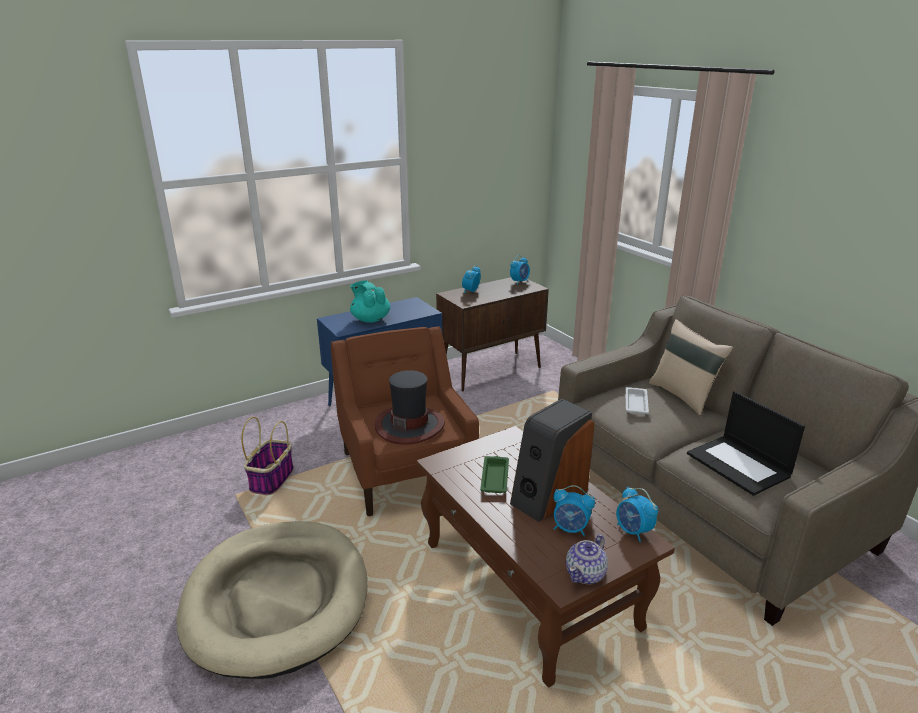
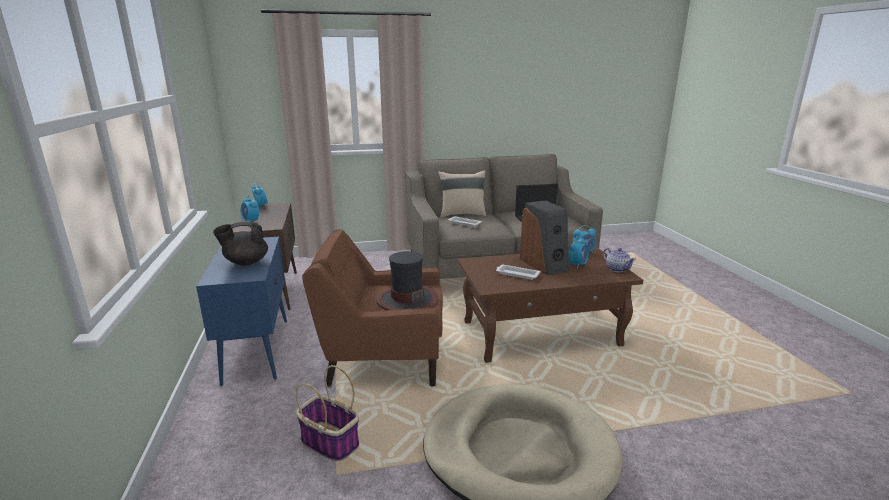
camera: 70 degrees left, 5 degrees down
turquoise teapot [350,280,390,323] -> black teapot [213,222,268,266]
green tray [480,456,509,493] -> white tray [496,264,541,280]

